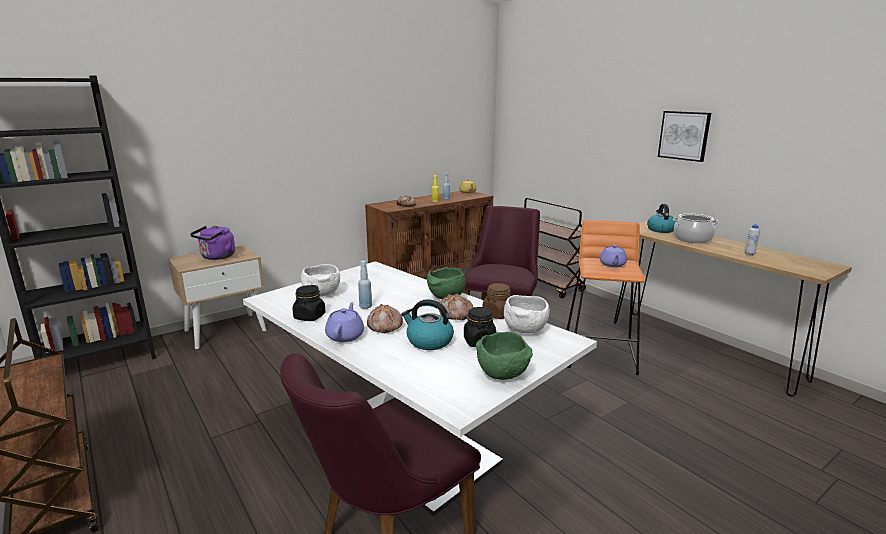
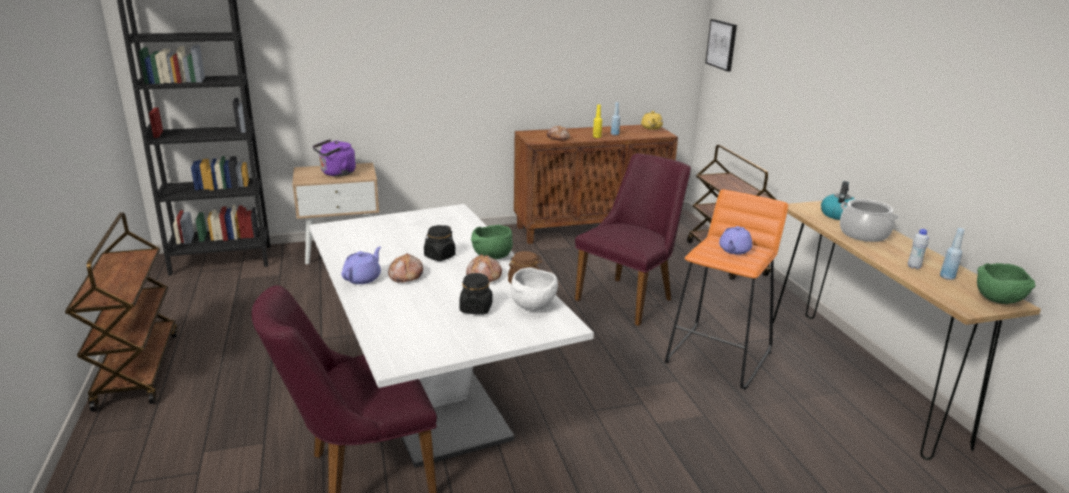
camera: 20 degrees right, 5 degrees up
black jar [293,285,326,321] -> black jar moved to [424,225,456,261]
white bowl [301,264,340,296] -> none
blue bottle [358,260,372,309] -> blue bottle moved to [940,228,965,280]
kettle [401,299,454,350] -> none
green bowl [476,332,533,380] -> green bowl moved to [977,263,1036,304]
picture [658,111,711,162] -> picture moved to [705,19,737,71]

